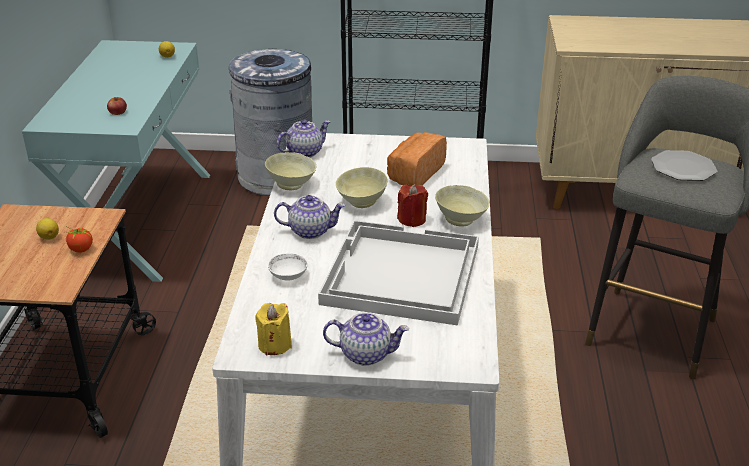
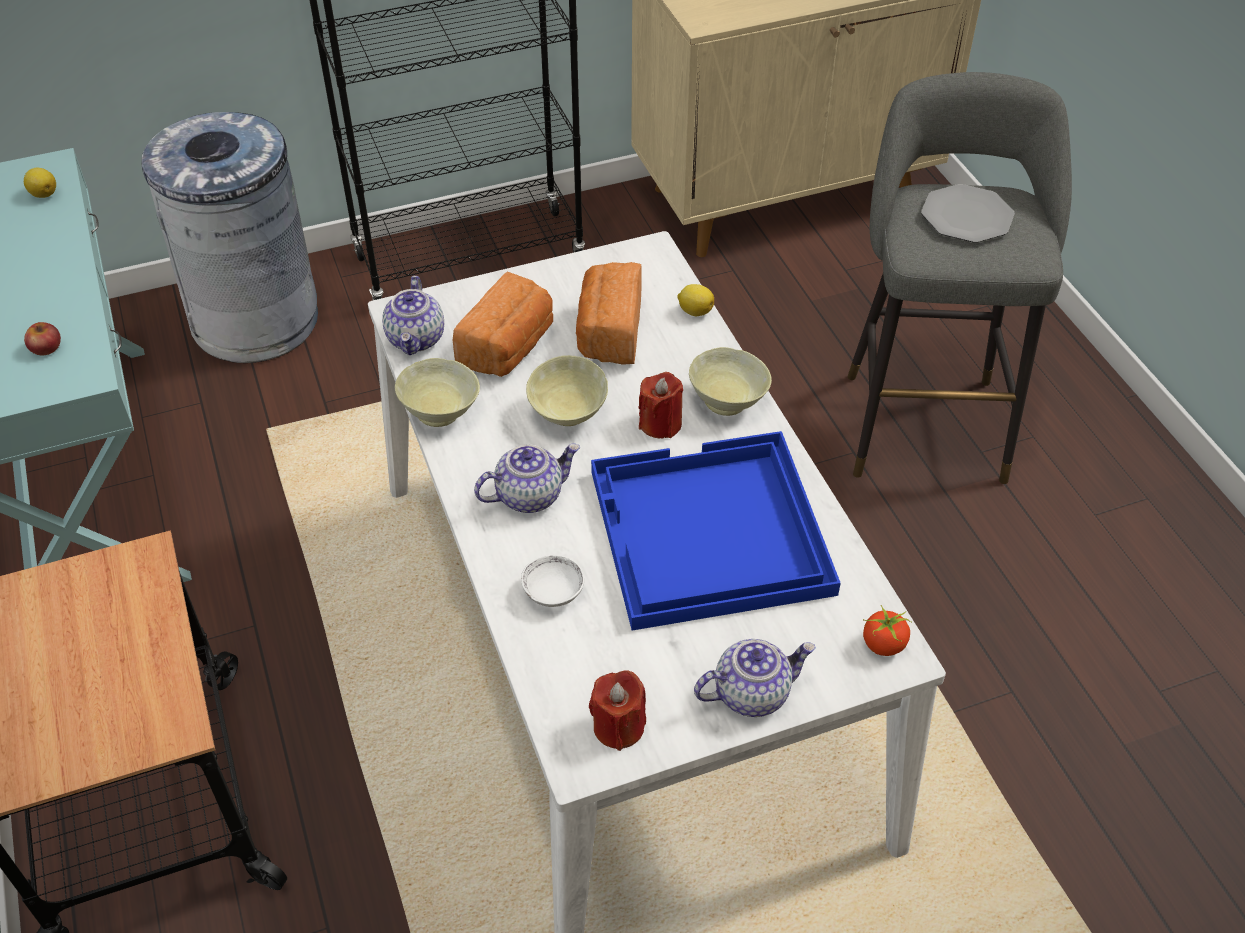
camera: 25 degrees left, 15 degrees up
lemon [36,218,59,240] -> lemon moved to [677,284,714,316]
tomato [66,226,93,253] -> tomato moved to [863,605,912,656]
yellow candle [255,303,292,355] -> red candle [589,670,646,751]
teapot [276,119,330,158] -> teapot turned 150 degrees clockwise [382,276,444,355]
white tray [318,220,479,326] -> blue tray [591,431,841,631]
none -> bread [453,271,553,377]

